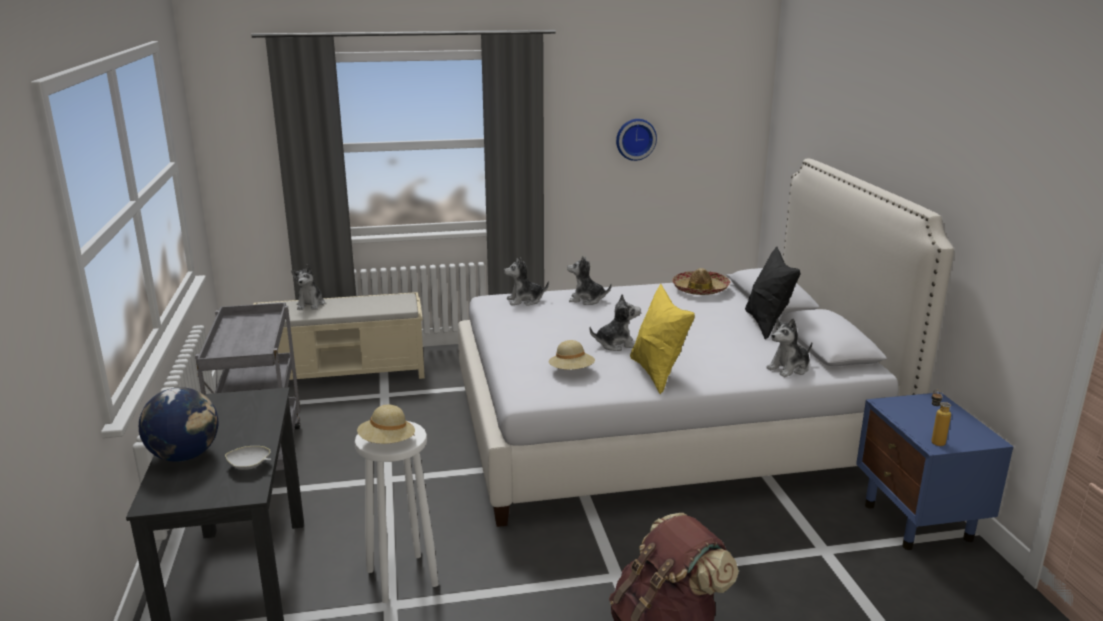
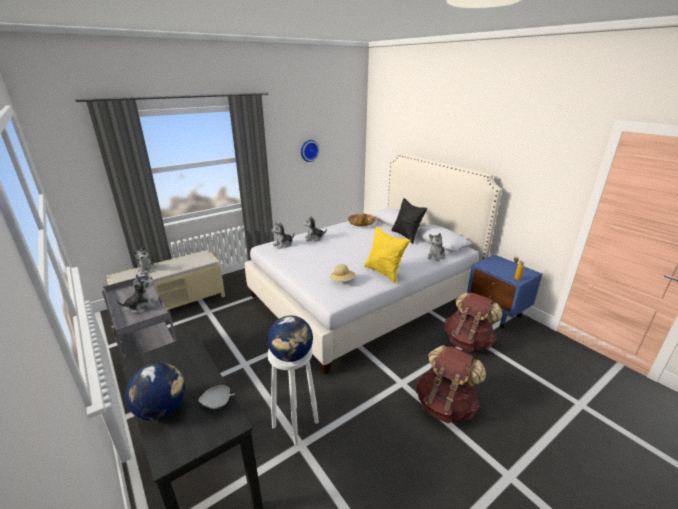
camera: 25 degrees left, 5 degrees up
beige hat [357,405,415,444] -> globe [268,316,313,362]
plush toy [589,294,641,351] -> plush toy moved to [117,274,156,313]
none -> brown backpack [444,292,502,351]

